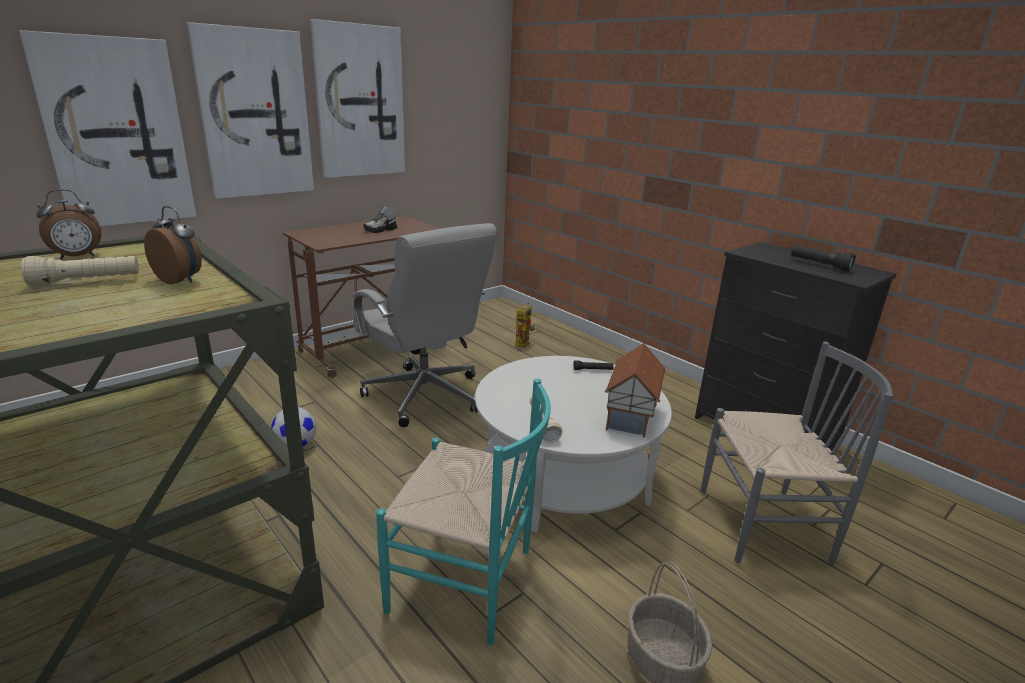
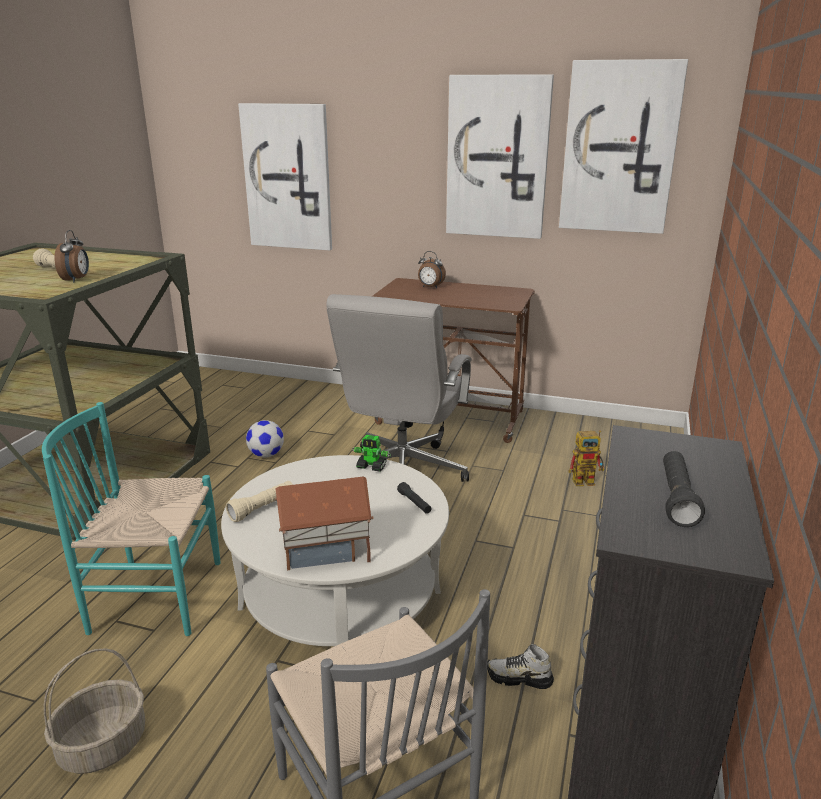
camera: 60 degrees right, 0 degrees up
alarm clock [36,189,102,260] -> alarm clock moved to [418,251,446,288]
picture [186,22,314,199] -> picture moved to [559,59,688,234]
shoe [364,206,397,233] -> shoe moved to [487,644,554,689]
turquoise chair [376,379,551,645] -> turquoise chair turned 105 degrees clockwise [42,402,221,636]
none -> toy robot [352,435,391,472]

